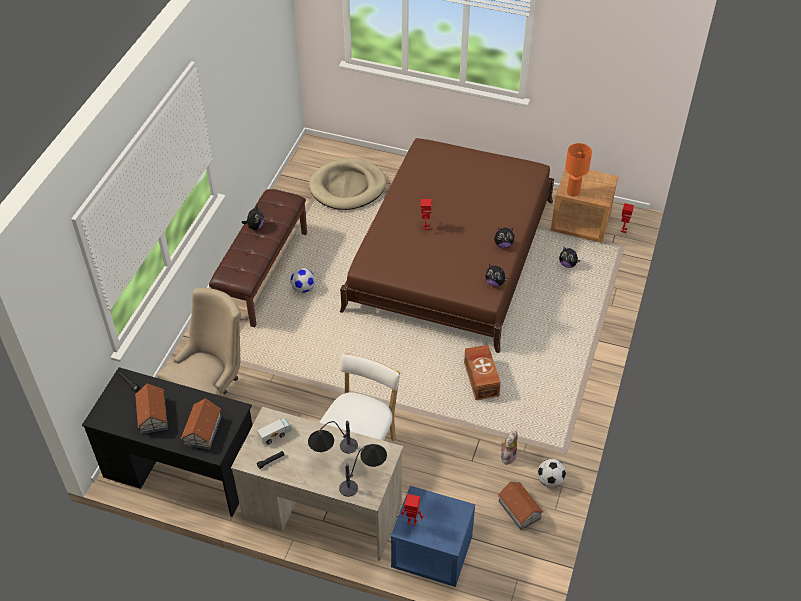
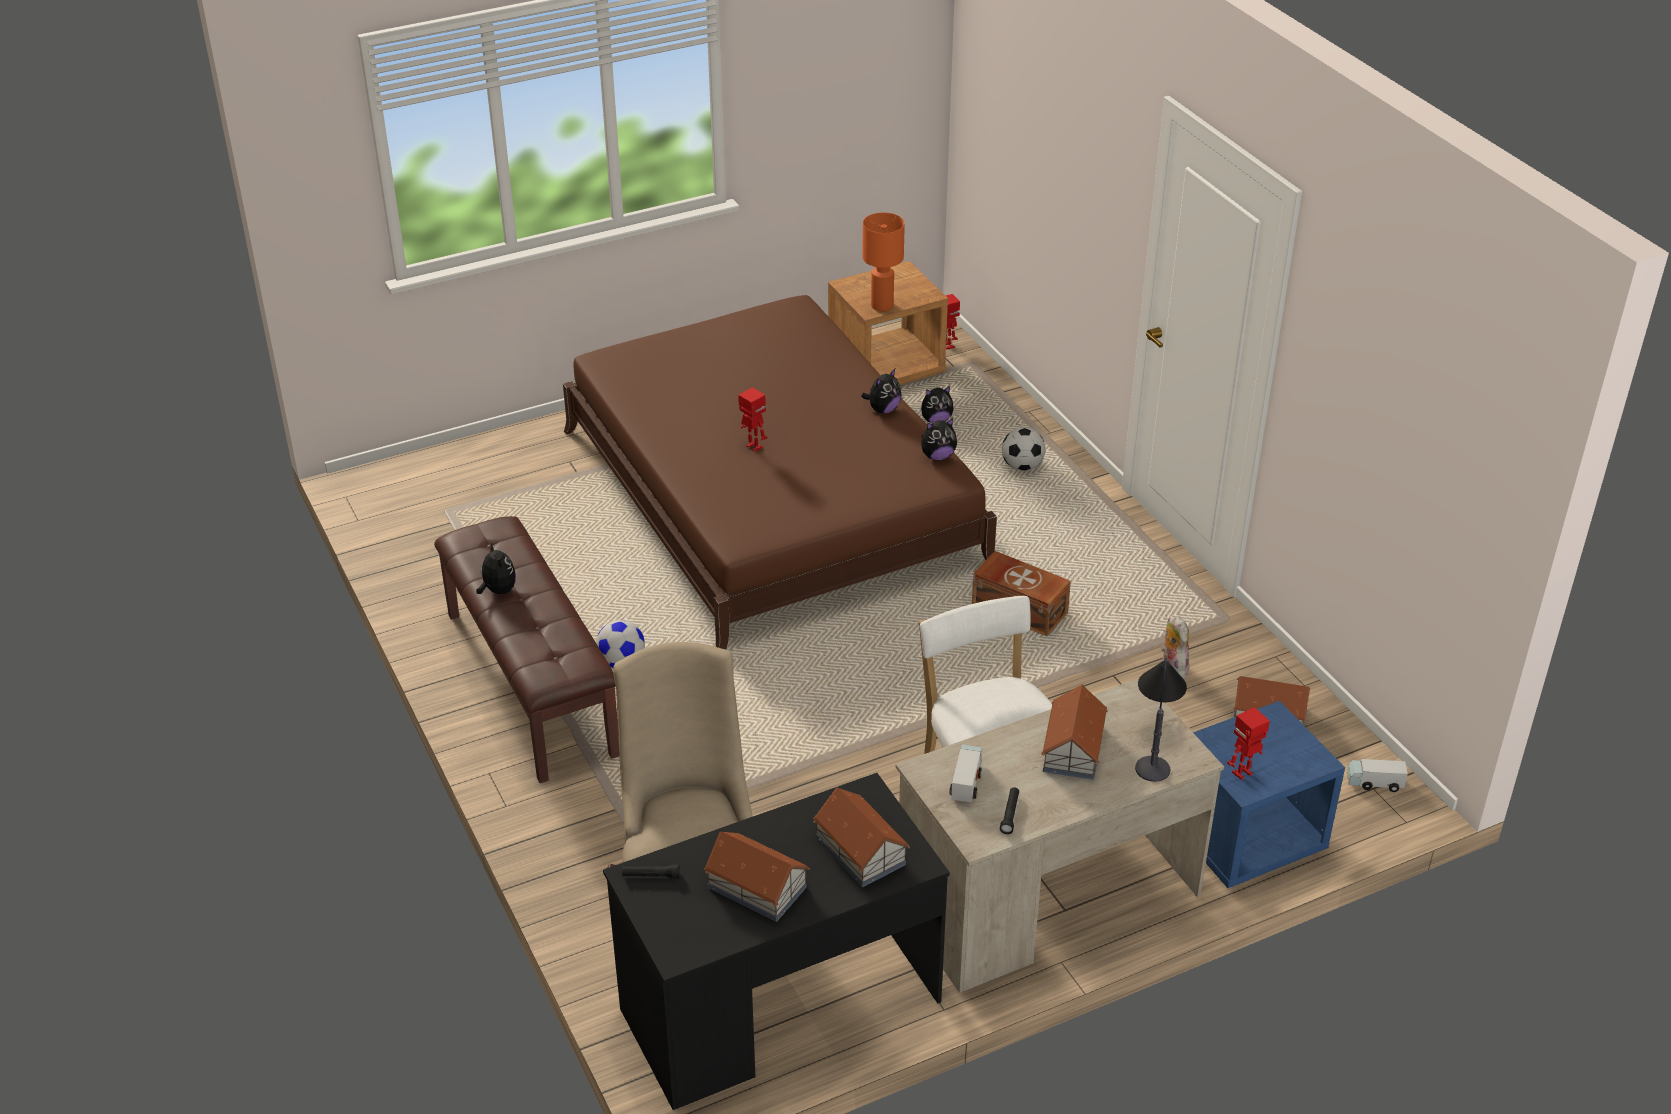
camera: 45 degrees left, 10 degrees down
table lamp [308,421,358,453] -> toy house [1041,685,1108,780]
beige dog bed [309,158,386,210] -> none
football [537,459,566,488] -> football moved to [1002,427,1045,471]
none -> toy truck [1347,759,1408,792]

